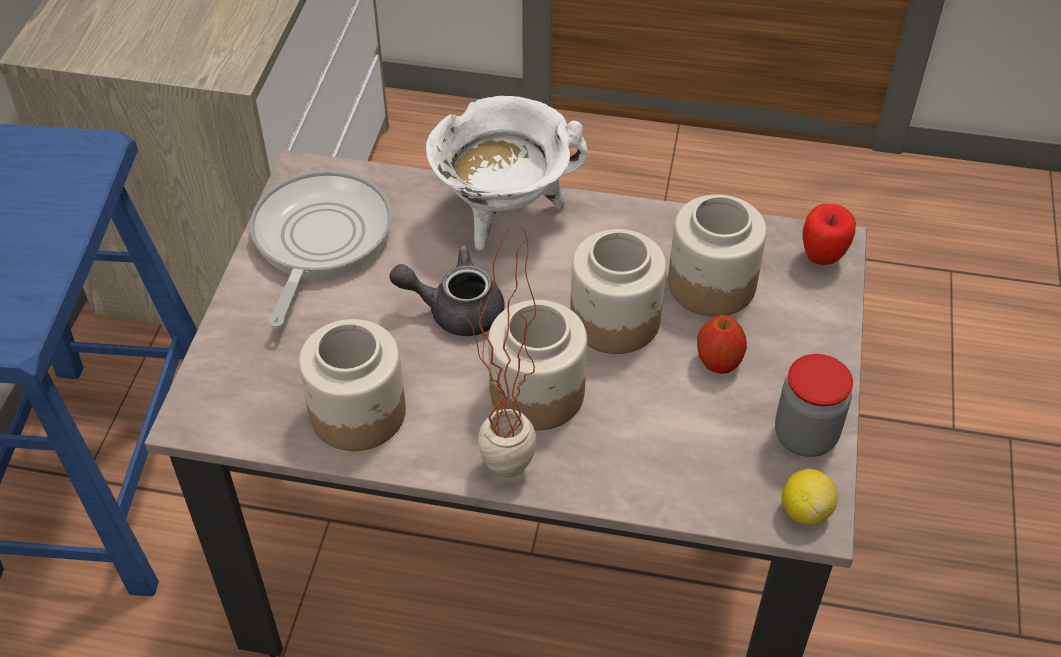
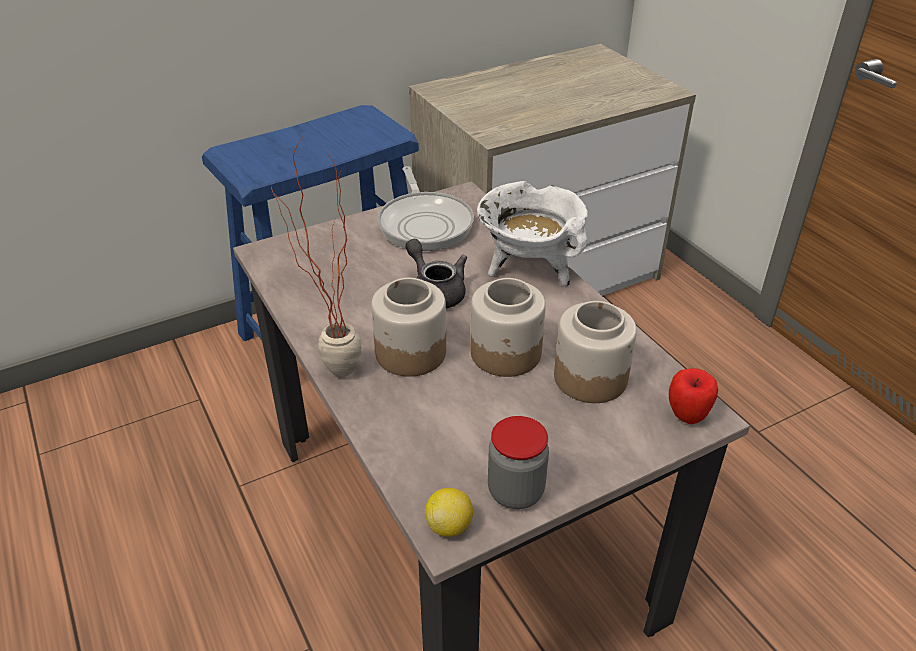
camera: 50 degrees right, 10 degrees down
frying pan [250,171,392,328] -> frying pan turned 105 degrees clockwise [378,166,474,251]
jar [299,319,406,451] -> none
apple [697,315,747,374] -> none

